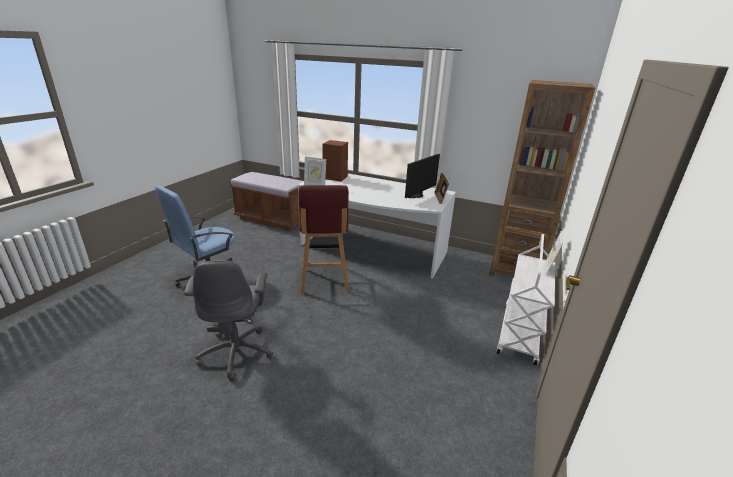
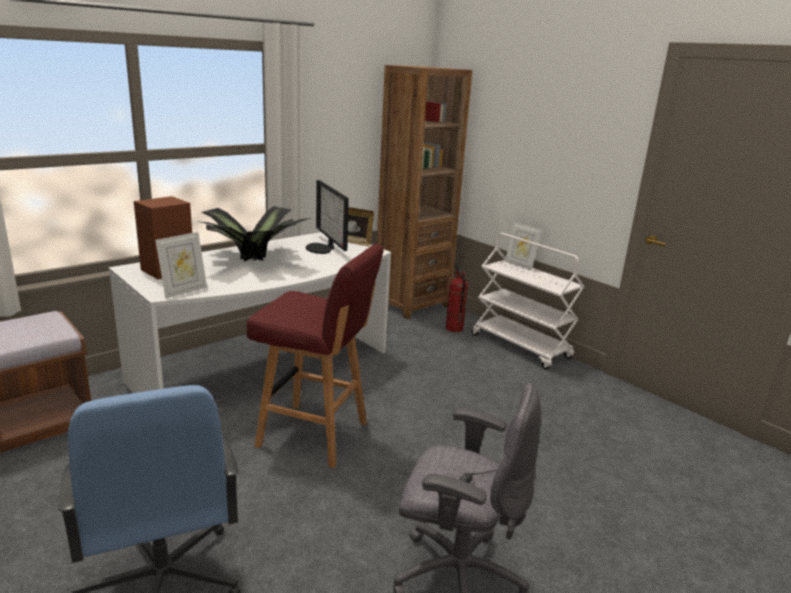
camera: 65 degrees left, 5 degrees down
none -> potted plant [196,206,311,261]
none -> fire extinguisher [446,265,468,332]

